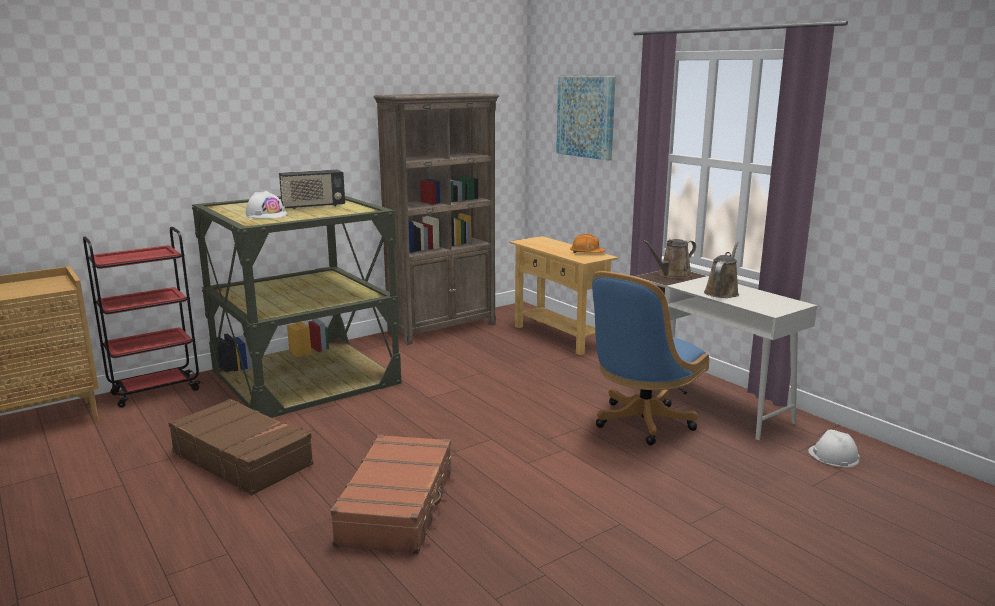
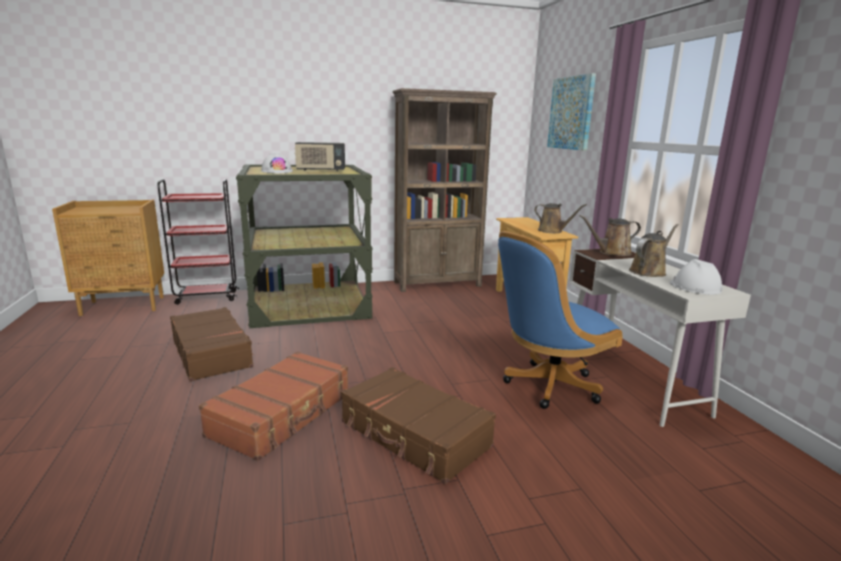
camera: 20 degrees right, 0 degrees up
orange hard hat [570,234,605,253] -> brown watering can [534,203,587,233]
white hard hat [808,430,860,467] -> white hard hat moved to [670,259,723,295]
none -> brown suitcase [341,367,496,484]

